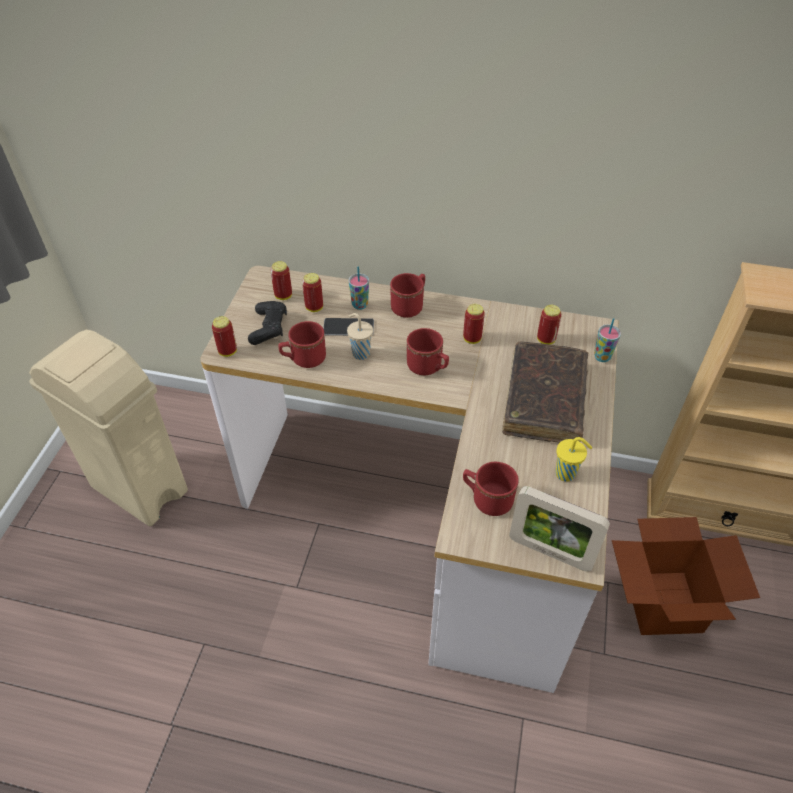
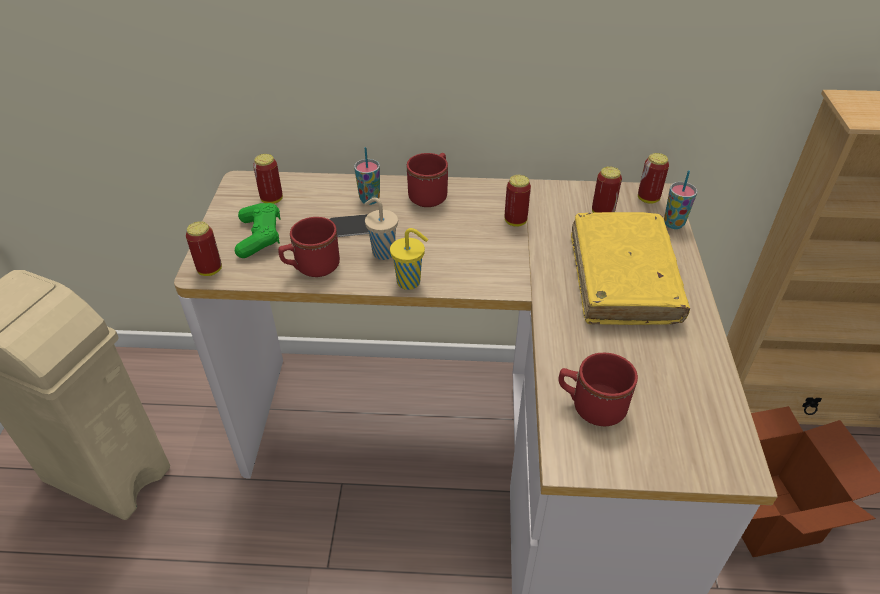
camera: 10 degrees left, 5 degrees down
black game controller [248,301,287,345] -> green game controller [235,203,280,258]
can [302,273,323,312] -> can moved to [638,153,669,204]
red mug [407,328,449,375] -> none
brown book [502,341,588,443] -> yellow book [571,212,690,325]
picture frame [509,486,610,572] -> none
yellow cup [555,437,592,482] -> yellow cup moved to [390,228,428,290]

